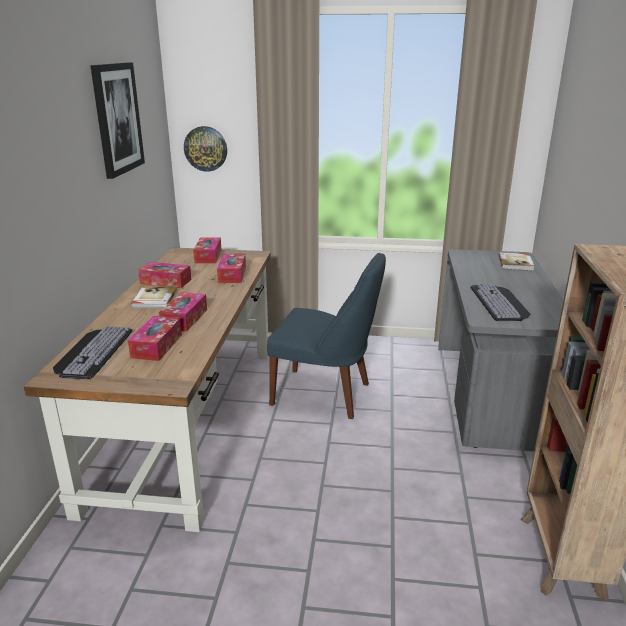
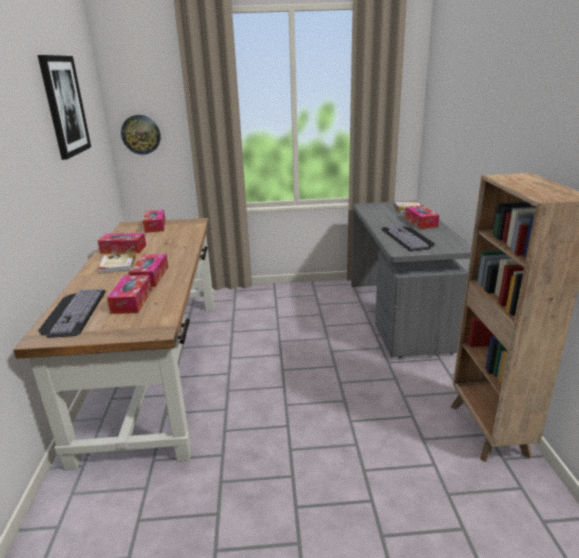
camera: 10 degrees left, 0 degrees up
tissue box [217,254,246,283] -> tissue box moved to [405,205,439,229]
blue chair [267,253,386,419] -> none

